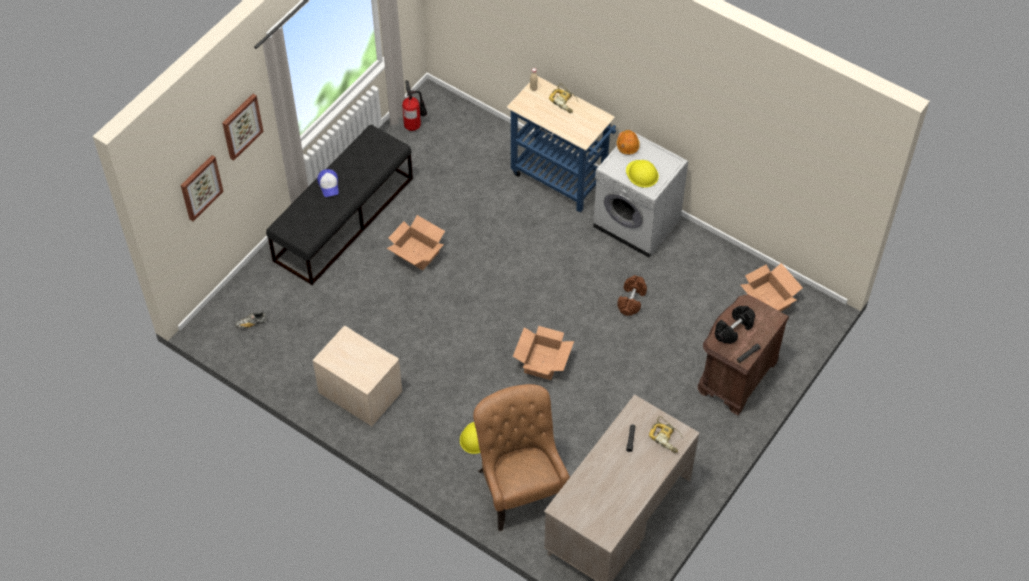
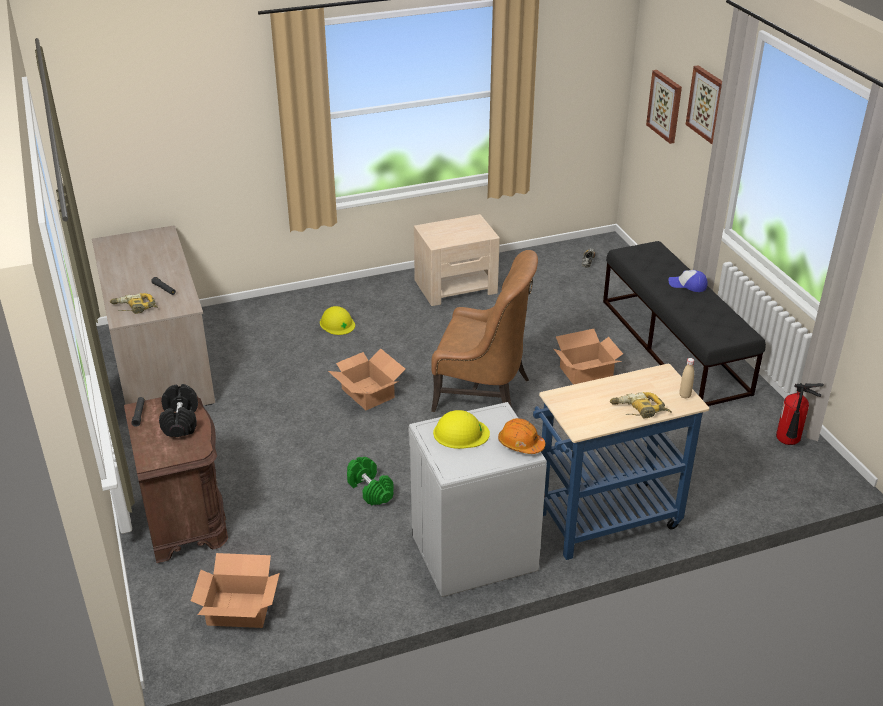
camera: 125 degrees right, 20 degrees down
brown chair [473,384,570,531] -> brown chair moved to [431,250,538,412]
brown dumbbell [618,275,647,316] -> green dumbbell [347,457,394,505]

